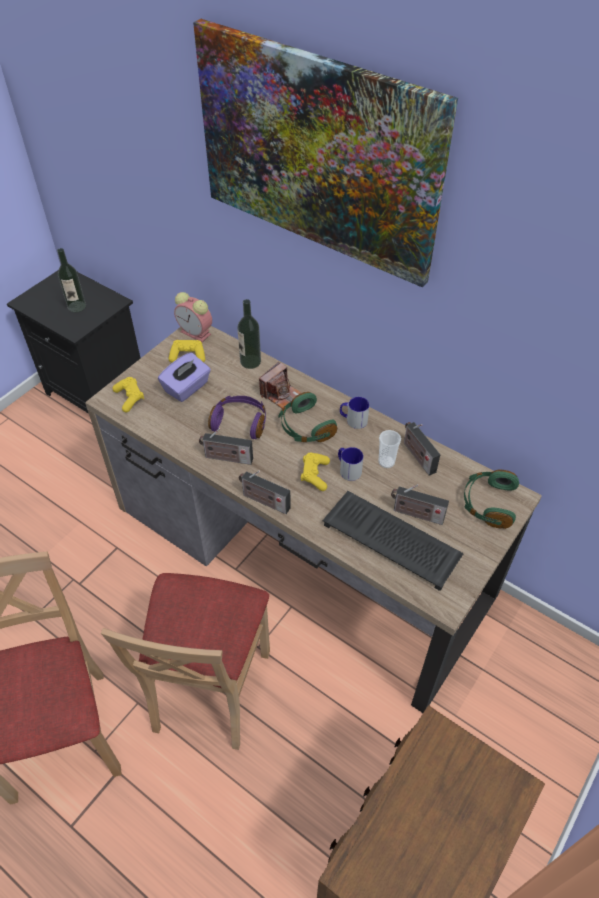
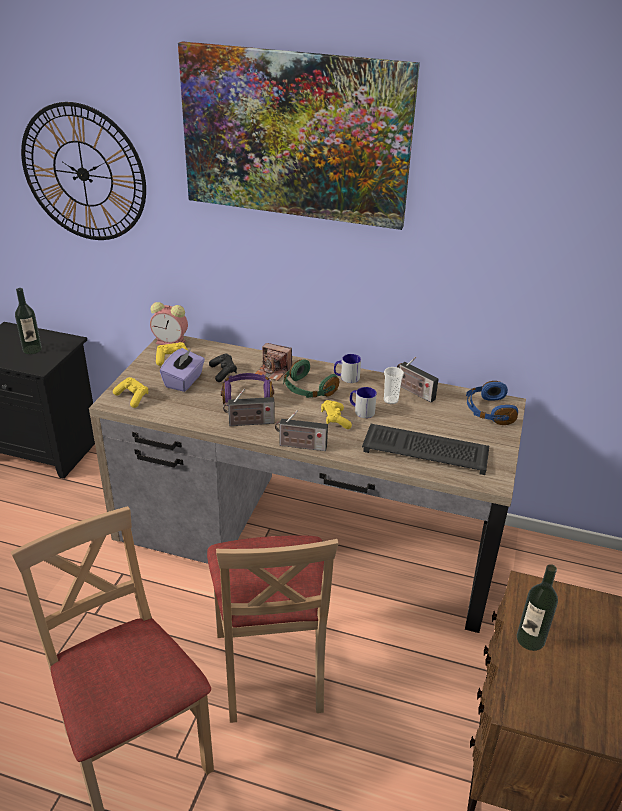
camera: 20 degrees left, 15 degrees down
bottle [237,299,261,369] -> bottle moved to [517,564,558,651]
camera [259,362,301,409] -> camera turned 90 degrees clockwise [255,343,292,381]
radio [391,484,449,525] -> none
green headphones [464,470,519,529] -> blue headphones [466,381,518,425]
none -> wall clock [21,102,146,240]
none -> black game controller [209,354,237,382]

